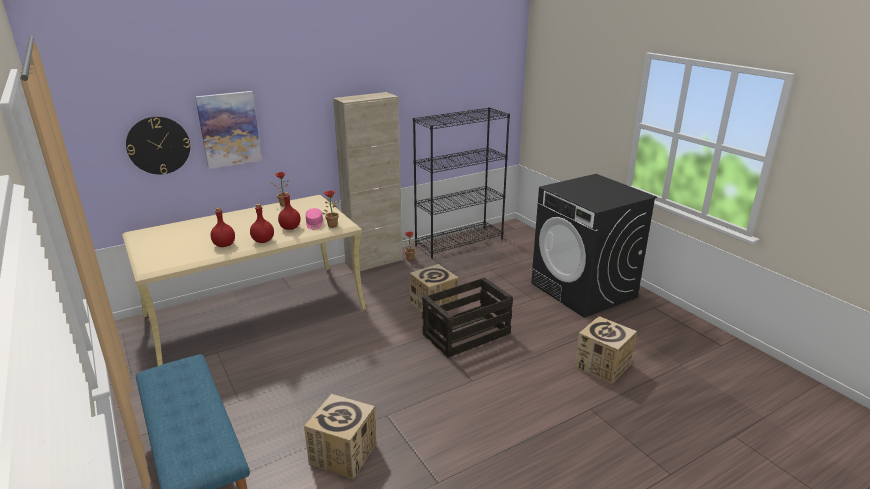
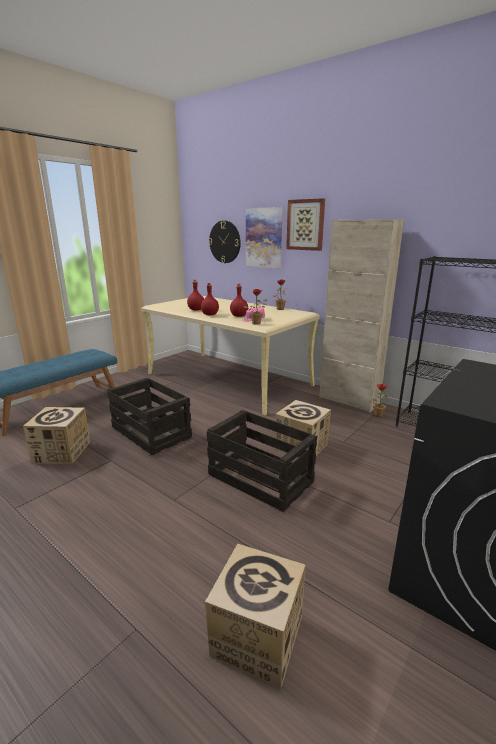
camera: 70 degrees right, 5 degrees down
none -> crate [107,378,192,455]
none -> picture [286,198,325,251]

